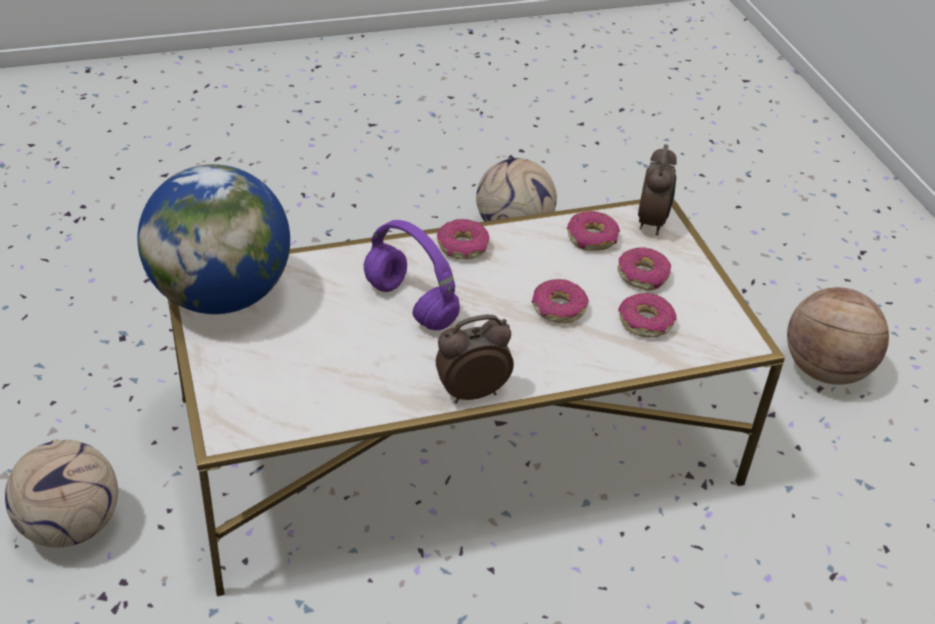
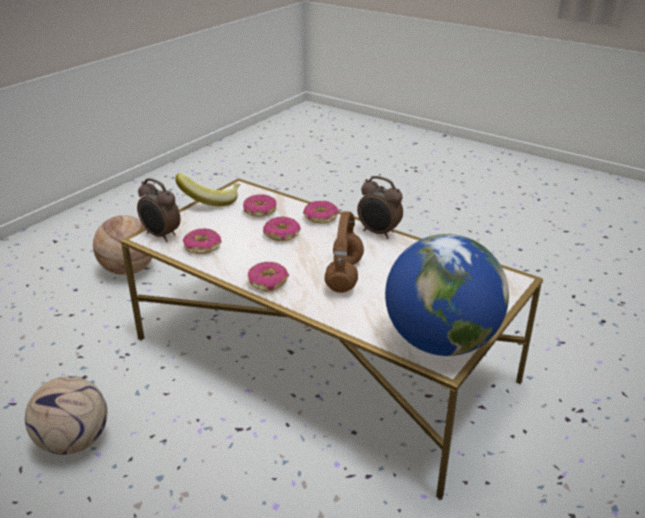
camera: 125 degrees left, 10 degrees down
football [5,440,118,548] -> none
purple headphones [364,220,460,331] -> brown headphones [325,211,364,293]
donut [618,247,671,291] -> donut moved to [303,201,339,224]
alarm clock [638,144,677,235] -> alarm clock turned 120 degrees counterclockwise [137,178,180,242]
none -> banana [175,173,240,206]

